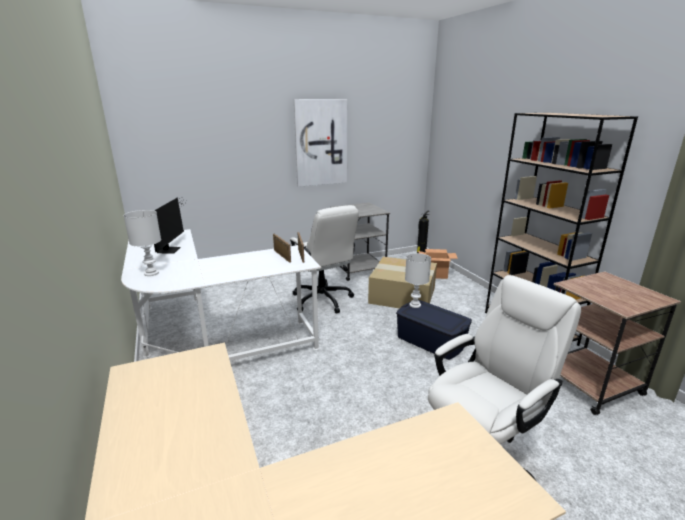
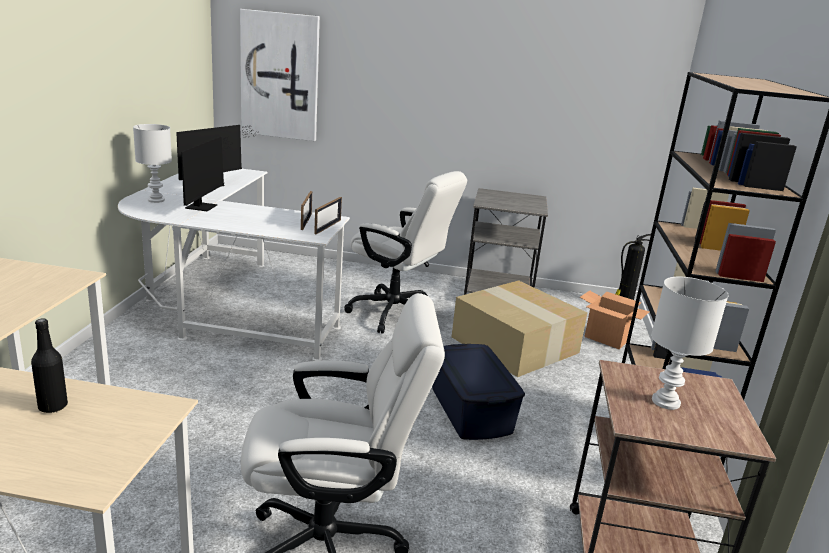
camera: 30 degrees right, 0 degrees up
white office chair [290,205,359,314] -> white office chair turned 60 degrees counterclockwise [344,171,467,334]
picture [294,99,347,187] -> picture moved to [240,9,320,141]
white table lamp [405,253,431,308] -> white table lamp moved to [651,277,729,410]
none -> black bottle [31,318,68,413]
none -> monitor [181,136,231,211]

